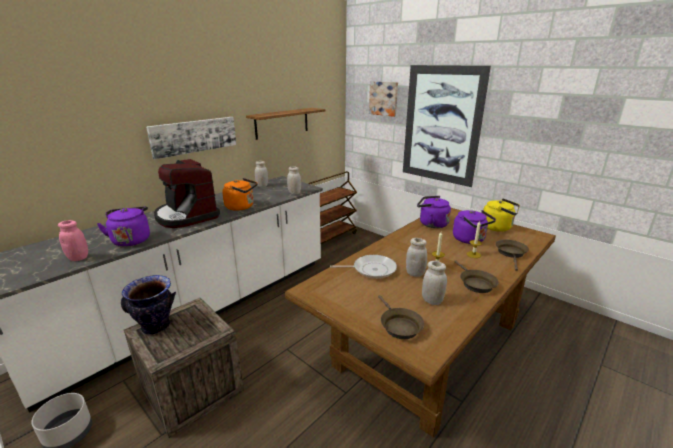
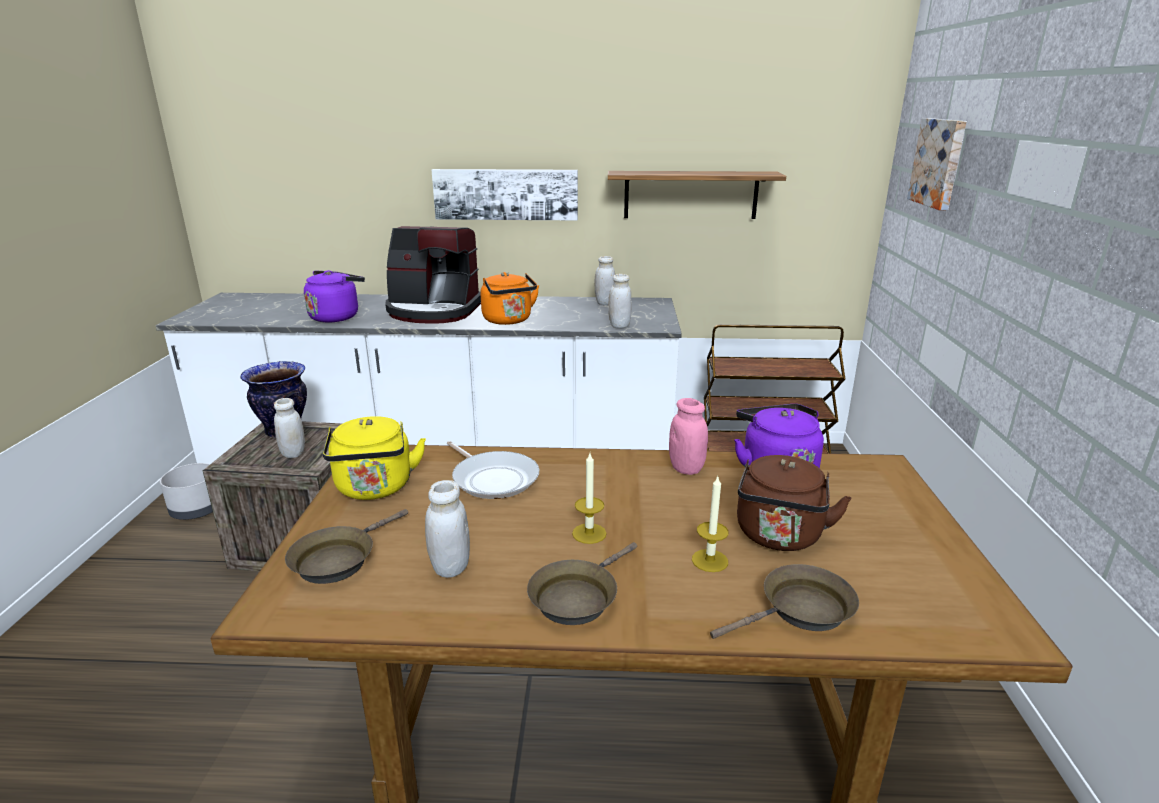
camera: 50 degrees right, 0 degrees up
pink jar [58,220,88,261] -> pink jar moved to [669,398,708,475]
coffee machine [154,159,220,228] -> coffee machine turned 90 degrees counterclockwise [385,226,481,324]
picture [403,65,491,187] -> none
white jar [406,238,427,277] -> white jar moved to [274,398,305,458]
purple kettle [453,210,496,244] -> brown kettle [737,455,852,551]
yellow kettle [483,199,520,232] -> yellow kettle moved to [323,416,426,500]

